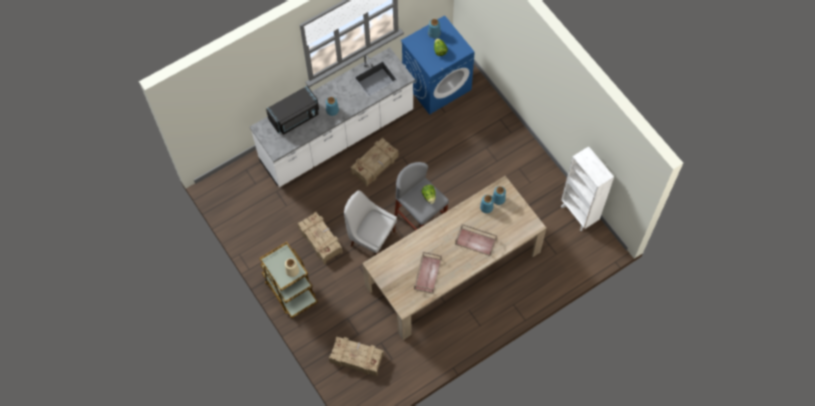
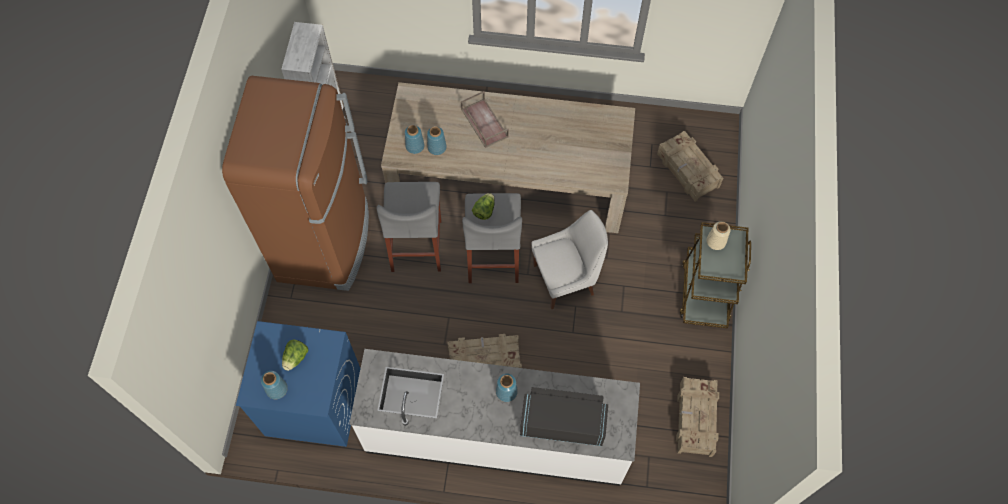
camera: 140 degrees left, 0 degrees up
crate [297,212,343,264] -> crate moved to [676,377,719,457]
white chair [344,190,397,255] -> white chair turned 90 degrees counterclockwise [532,210,608,309]
brown tray [414,252,442,294] -> none
none -> brown fridge [222,76,369,291]
none -> grey stool [377,182,441,272]

